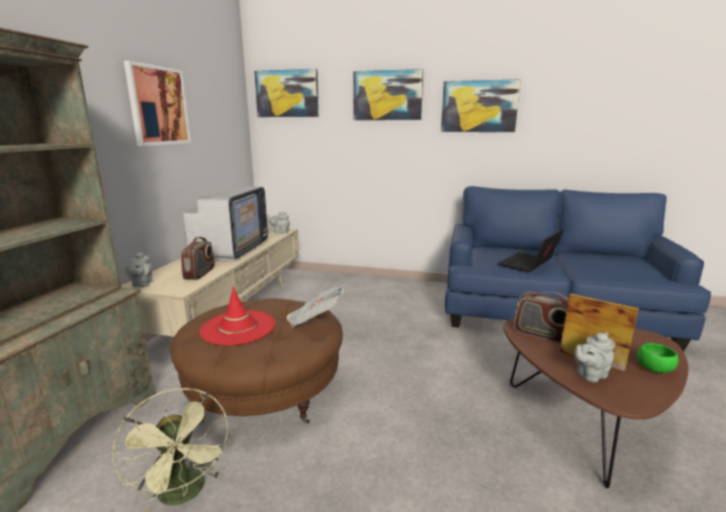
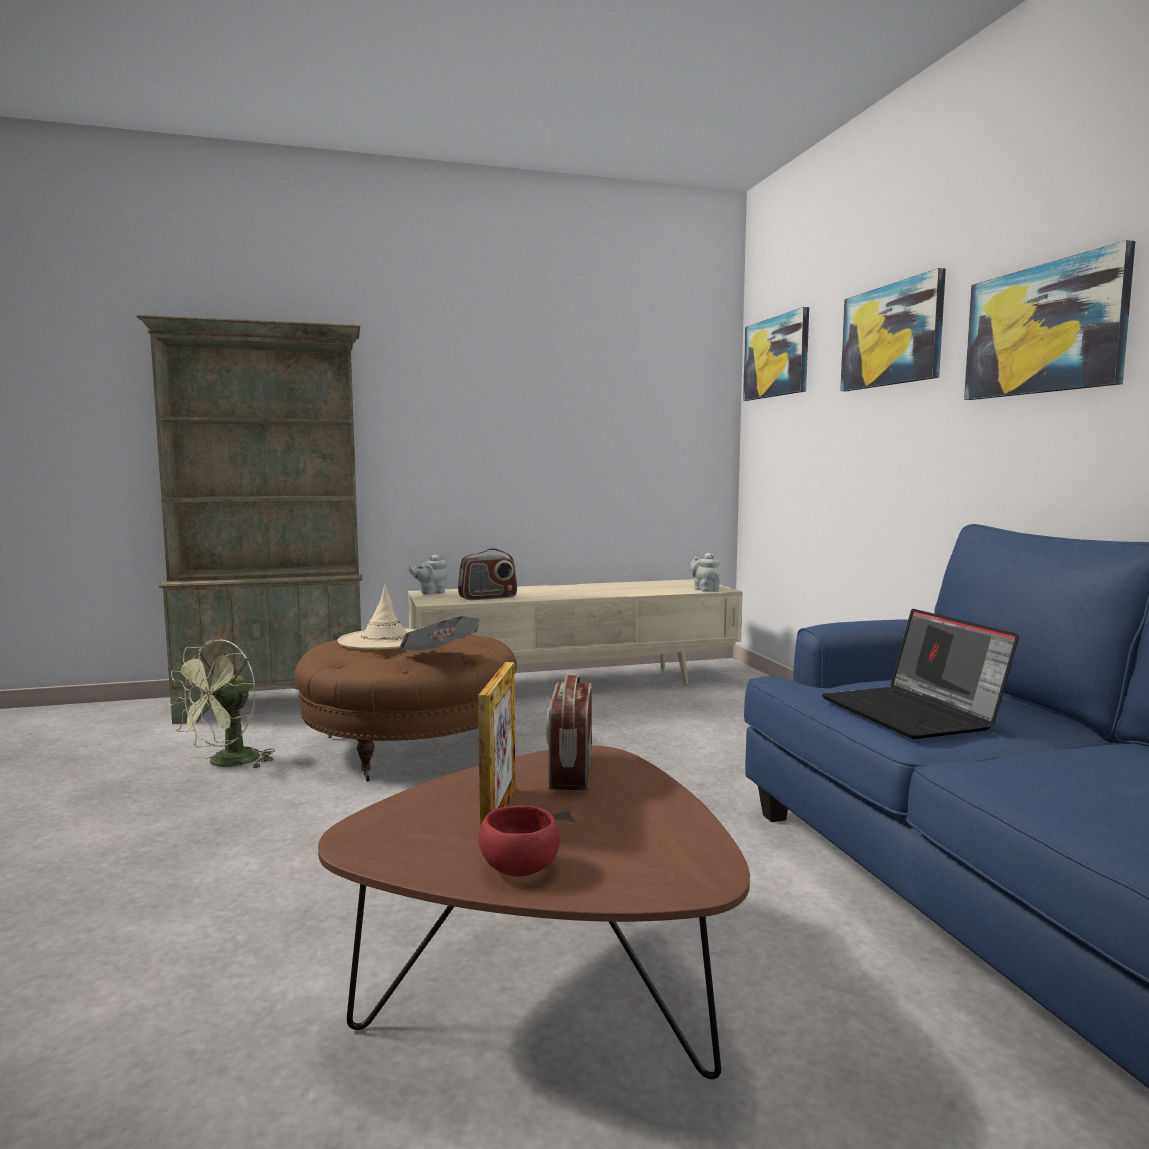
camera: 60 degrees right, 10 degrees down
picture [124,60,191,146] -> none
television [183,186,269,261] -> none
red hat [200,286,275,346] -> beige hat [337,585,417,650]
laptop [497,230,564,272] -> laptop turned 120 degrees counterclockwise [822,609,1019,739]
grey teapot [575,332,615,382] -> none
green bowl [637,343,678,373] -> red bowl [479,805,560,877]

